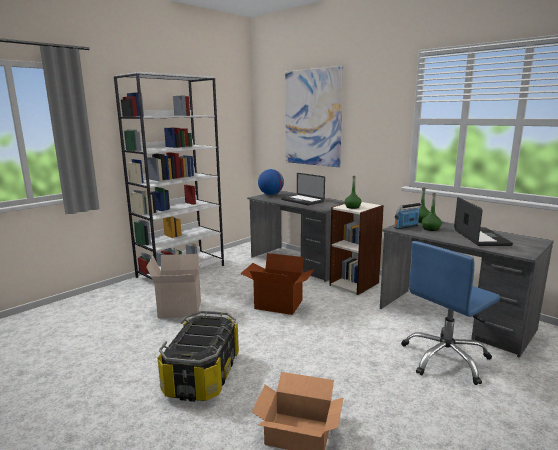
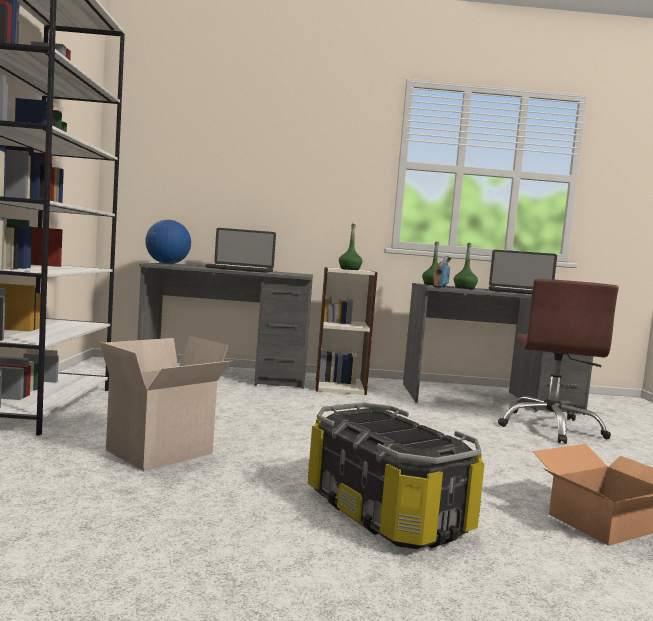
camera: 45 degrees left, 10 degrees down
cardboard box [240,253,315,315] -> none
picture [285,66,343,167] -> none
blue office chair [401,241,500,385] -> brown office chair [498,279,619,444]
laptop [454,197,513,246] -> laptop turned 150 degrees clockwise [489,250,557,294]

